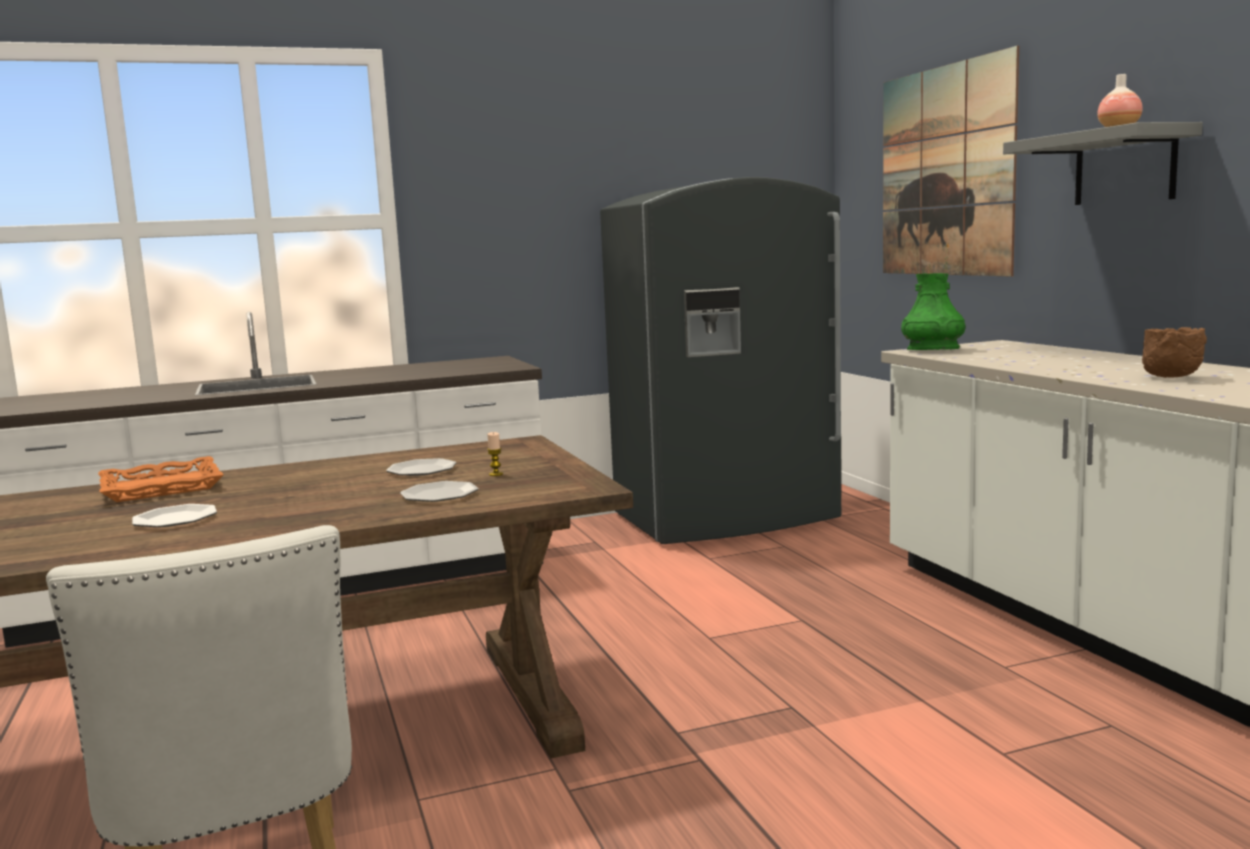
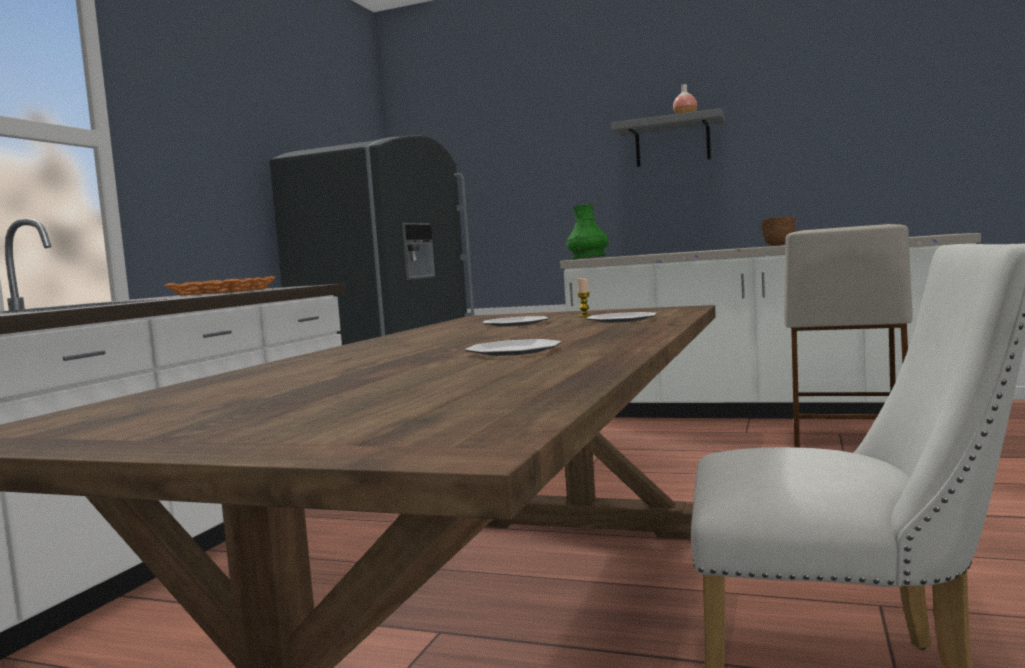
camera: 50 degrees left, 5 degrees down
orange tray [98,456,224,502] -> orange tray moved to [165,276,275,296]
picture [883,46,1019,276] -> none
none -> beige stool [784,224,913,448]

